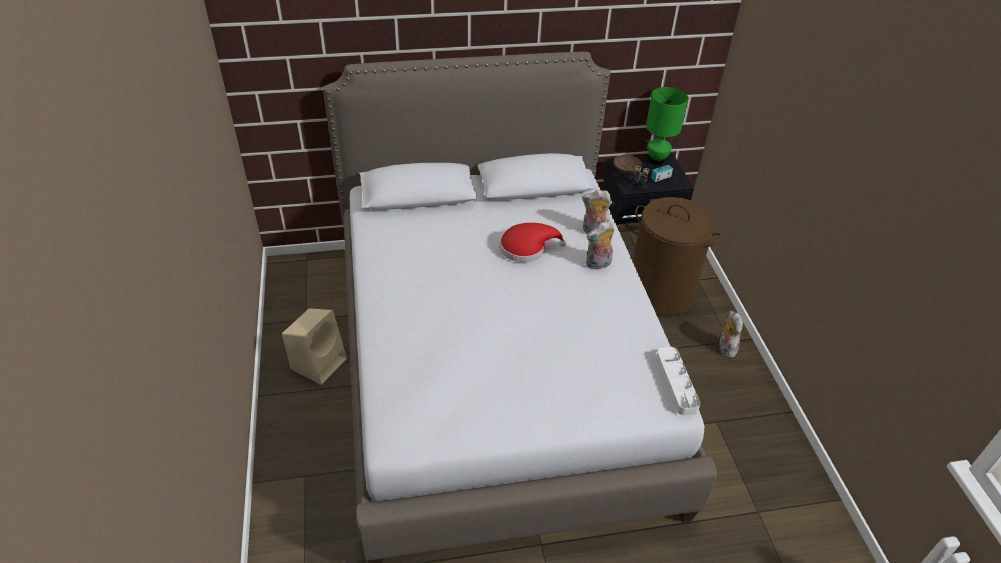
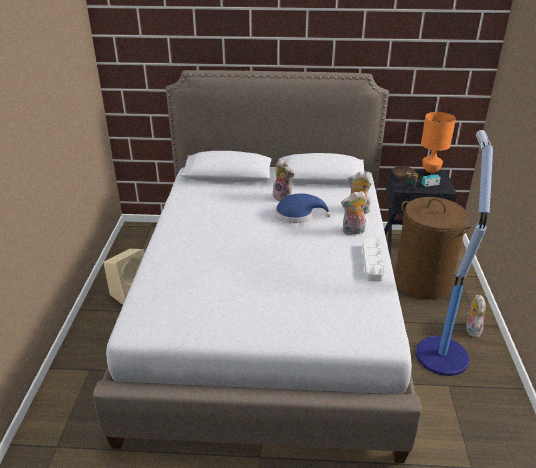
camera: 15 degrees right, 10 degrees down
red hat [500,223,566,262] -> blue hat [276,193,331,223]
green table lamp [646,87,688,165] -> orange table lamp [421,112,456,176]
white tray [656,347,700,415] -> white tray moved to [362,238,385,282]
none -> plush toy [273,159,294,201]
none -> floor lamp [415,130,493,376]

